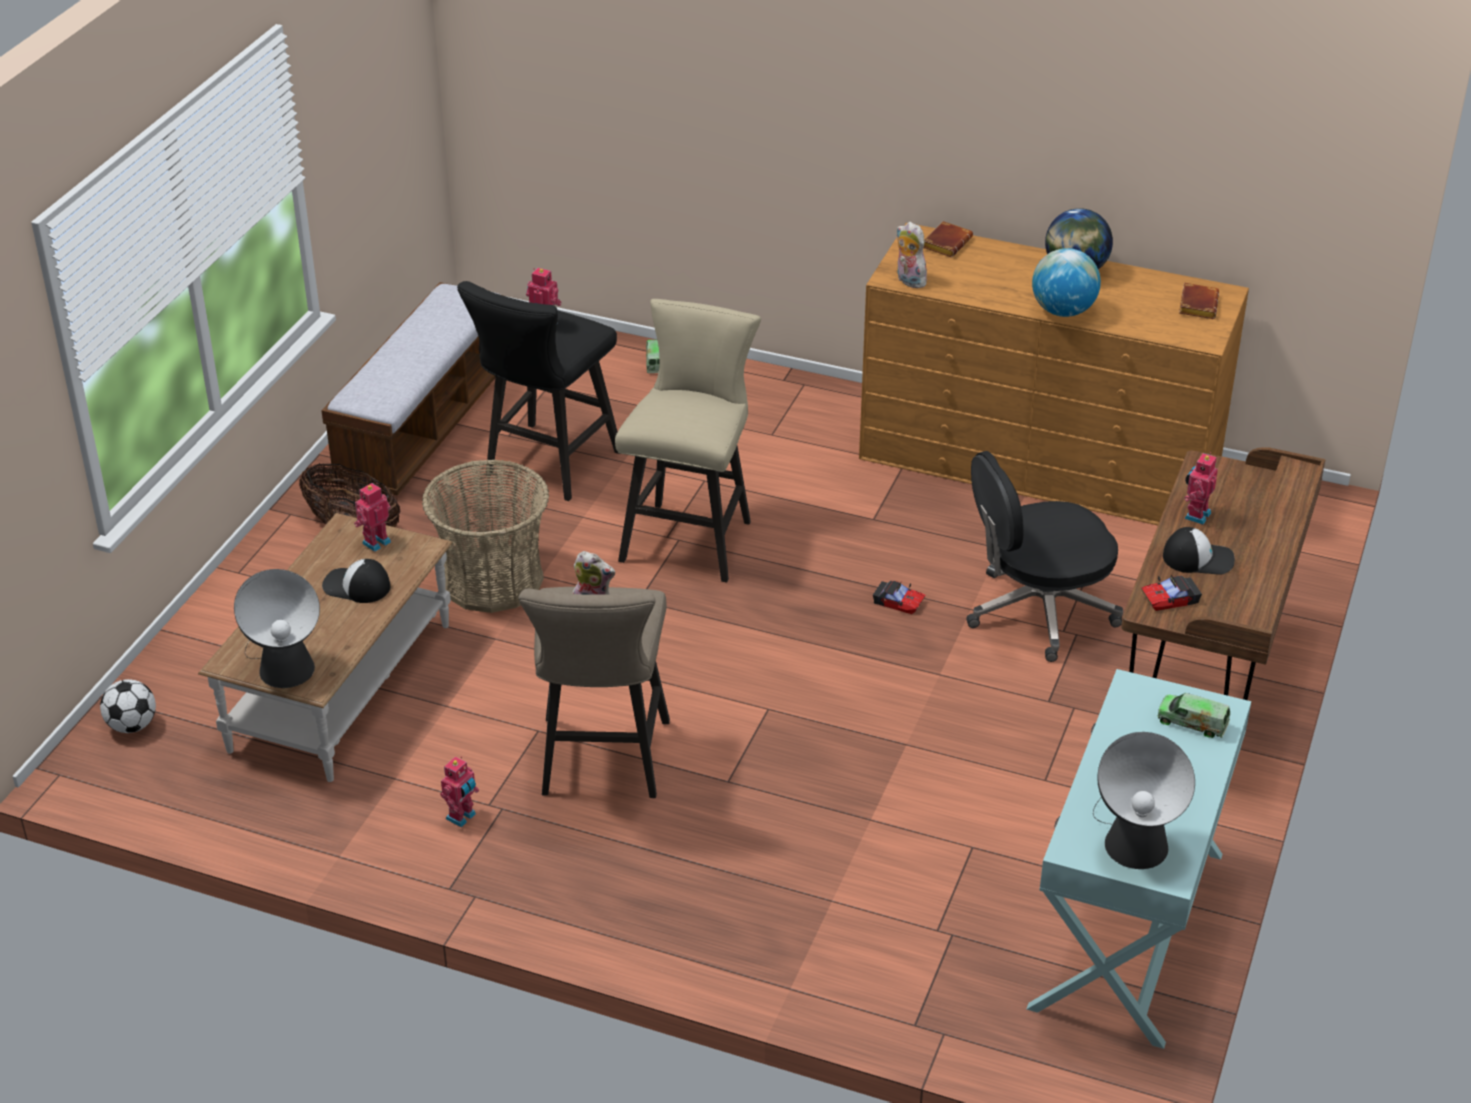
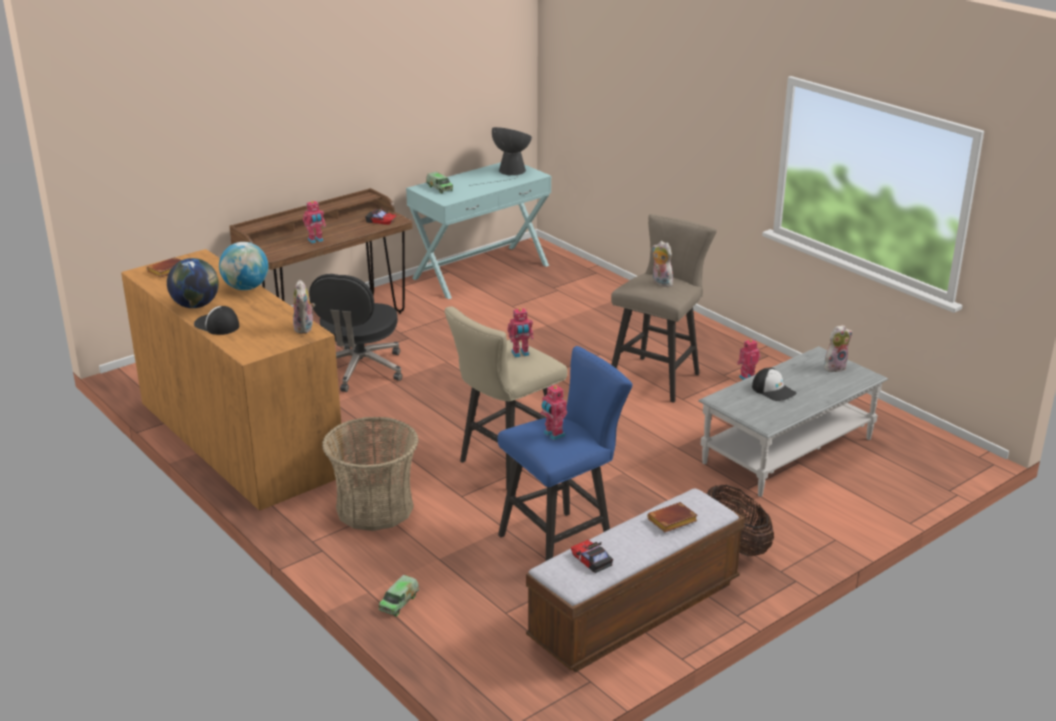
camera: 150 degrees left, 10 degrees down
football [100,679,156,733] -> none
brown coffee table [198,513,453,782] -> grey coffee table [698,346,888,497]
table lamp [234,569,320,688] -> plush toy [824,325,853,372]
toy robot [354,483,391,552] -> toy robot moved to [507,308,534,358]
basket [422,459,549,613] -> basket moved to [322,416,419,531]
black stool [457,281,620,501] -> blue stool [498,346,633,561]
toy car [873,581,925,614] -> toy car moved to [571,540,613,573]
brown book [924,221,973,257] -> brown book moved to [647,502,698,532]
black office chair [966,451,1123,662] -> black office chair turned 90 degrees clockwise [309,274,402,392]
cap [1163,527,1235,575] -> cap moved to [194,306,239,335]

